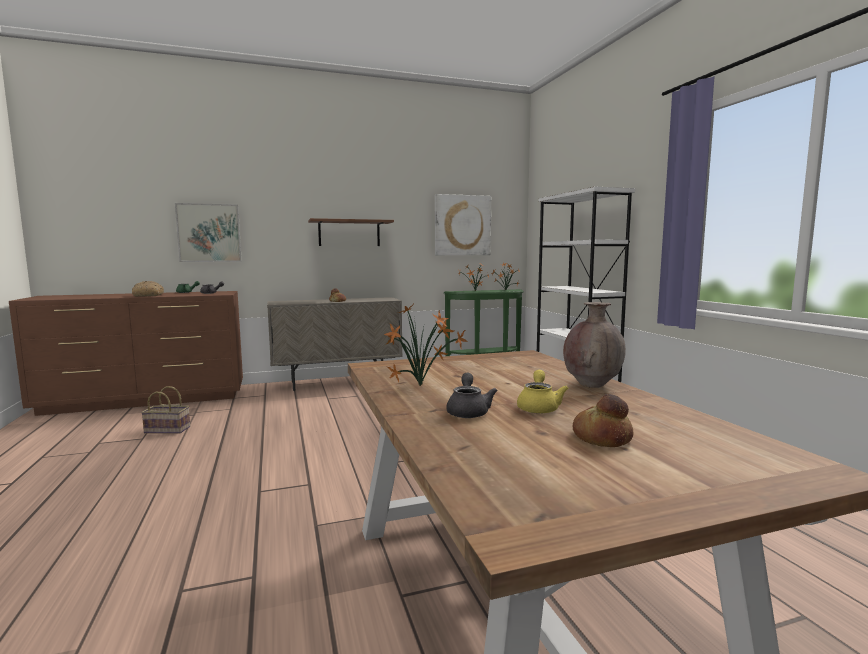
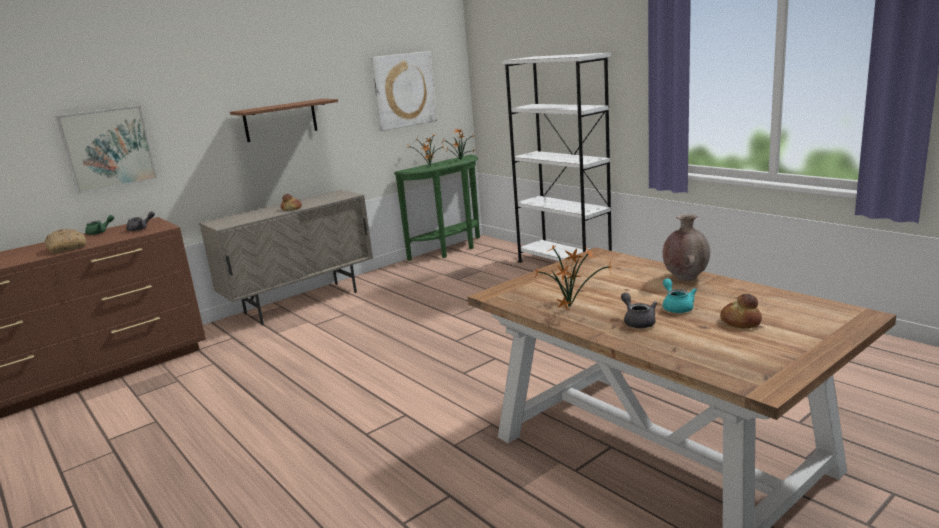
camera: 20 degrees left, 10 degrees up
basket [141,386,190,434] -> none
yellow teapot [517,370,568,414] -> turquoise teapot [663,278,697,313]

